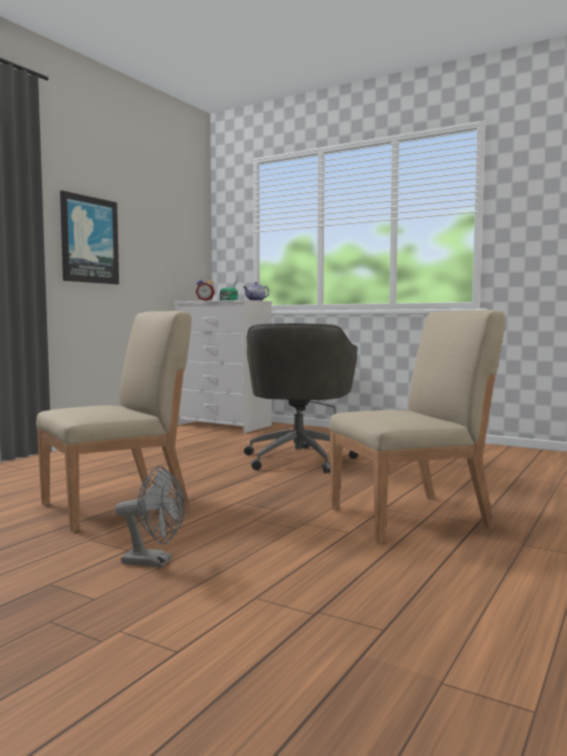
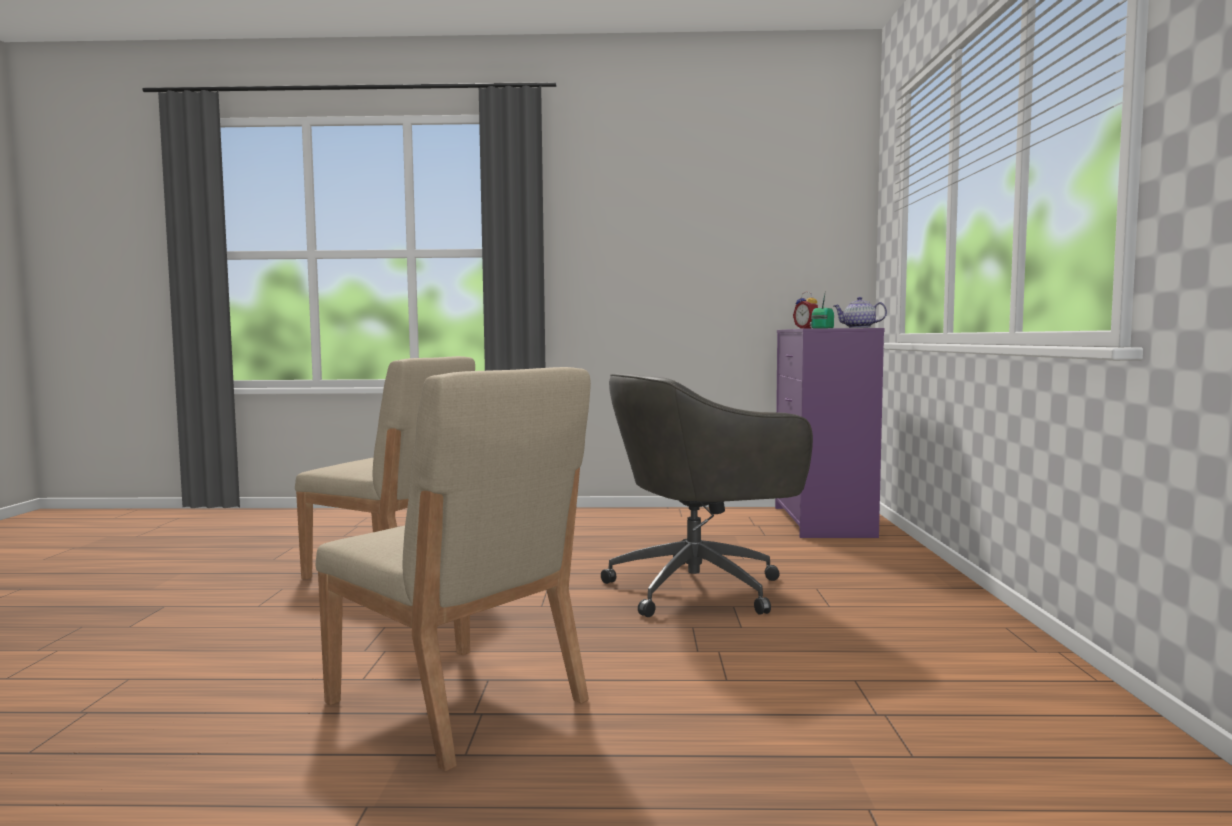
camera: 60 degrees right, 0 degrees up
picture [60,190,119,284] -> none
grey fan [115,466,185,568] -> none
white dresser [174,300,272,433] -> purple dresser [775,328,884,538]

